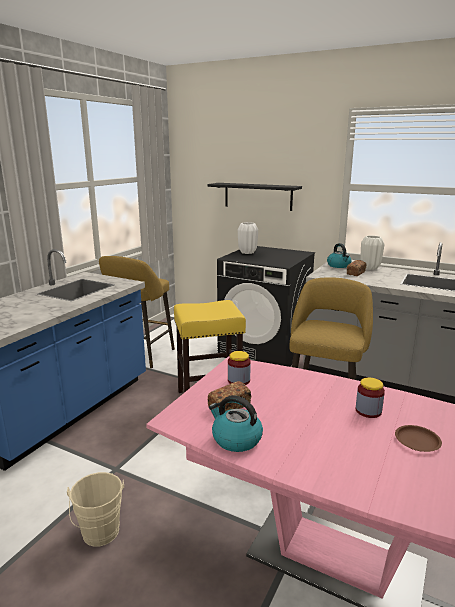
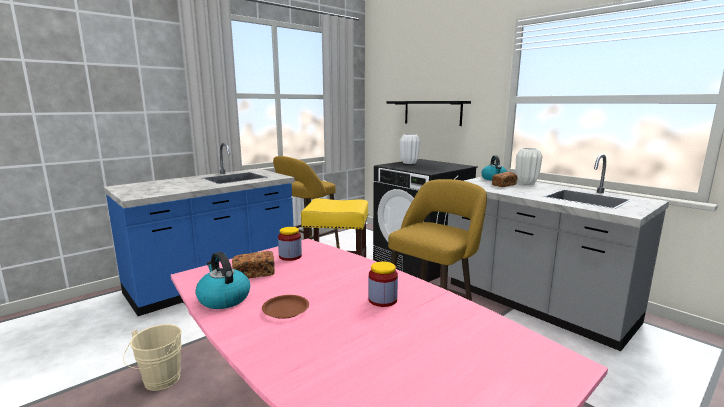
camera: 20 degrees right, 5 degrees down
brown plate [395,425,442,452] -> brown plate moved to [262,295,309,319]

